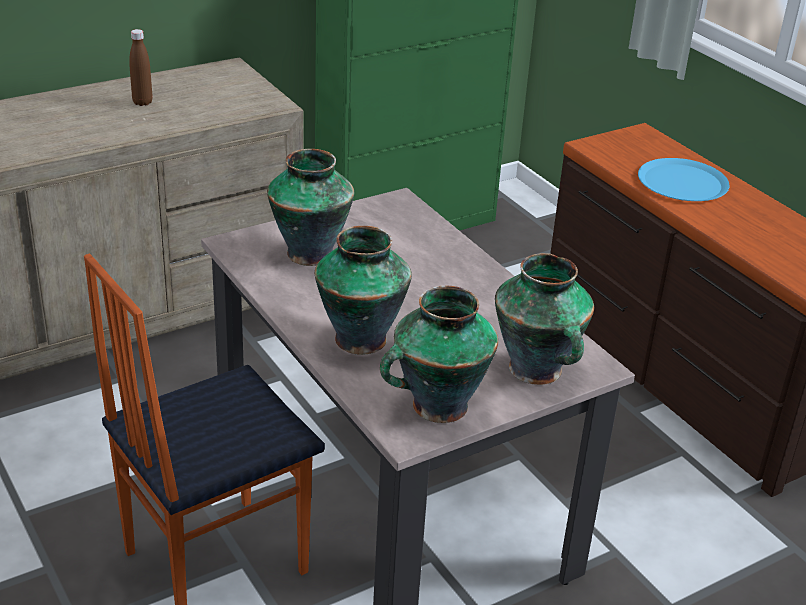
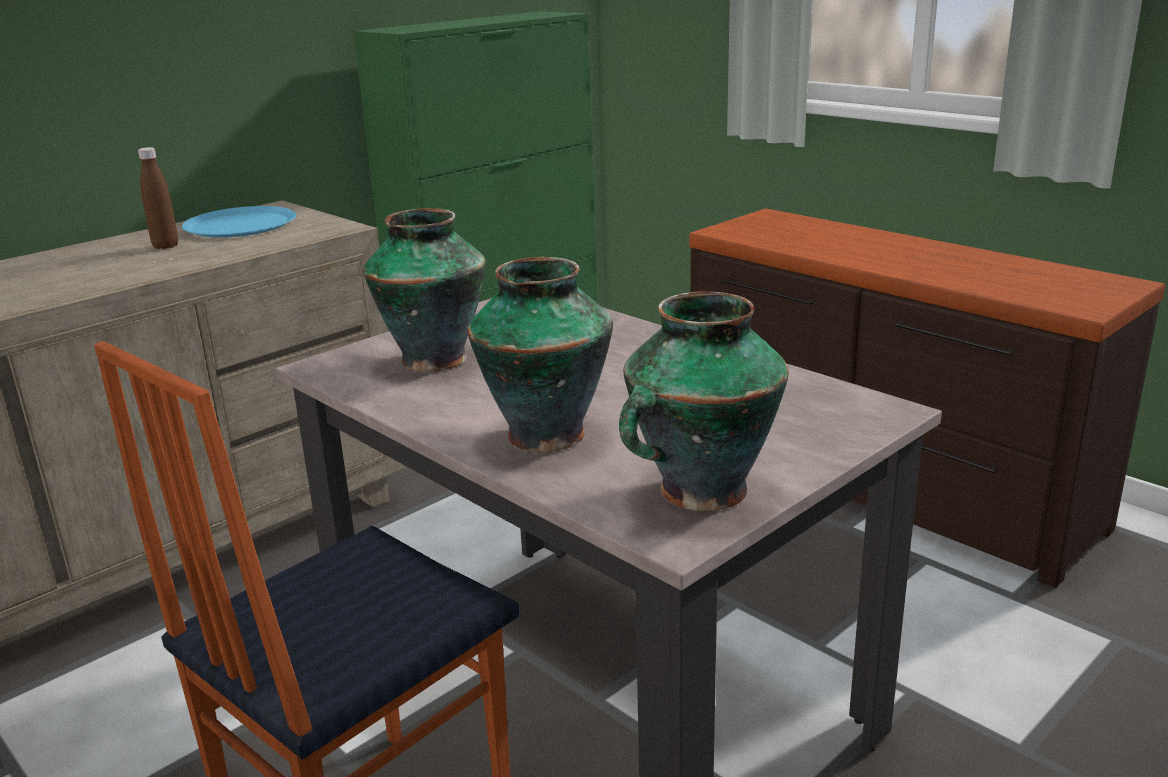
camera: 10 degrees left, 10 degrees down
vase [495,253,594,385] -> none
blue plate [638,158,730,201] -> blue plate moved to [182,206,296,238]

